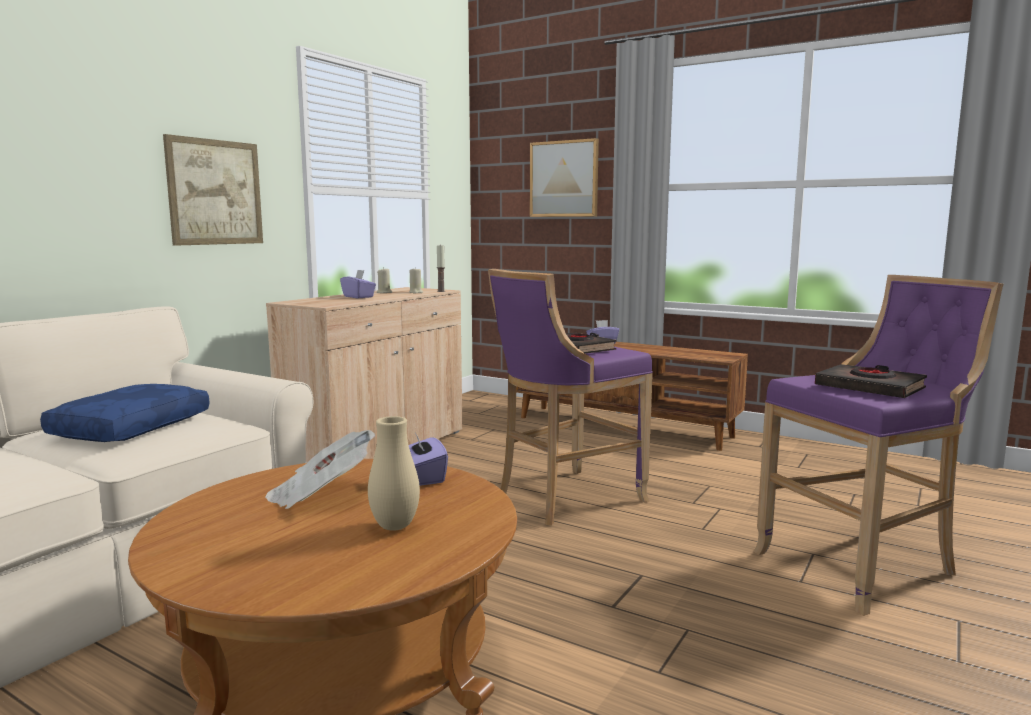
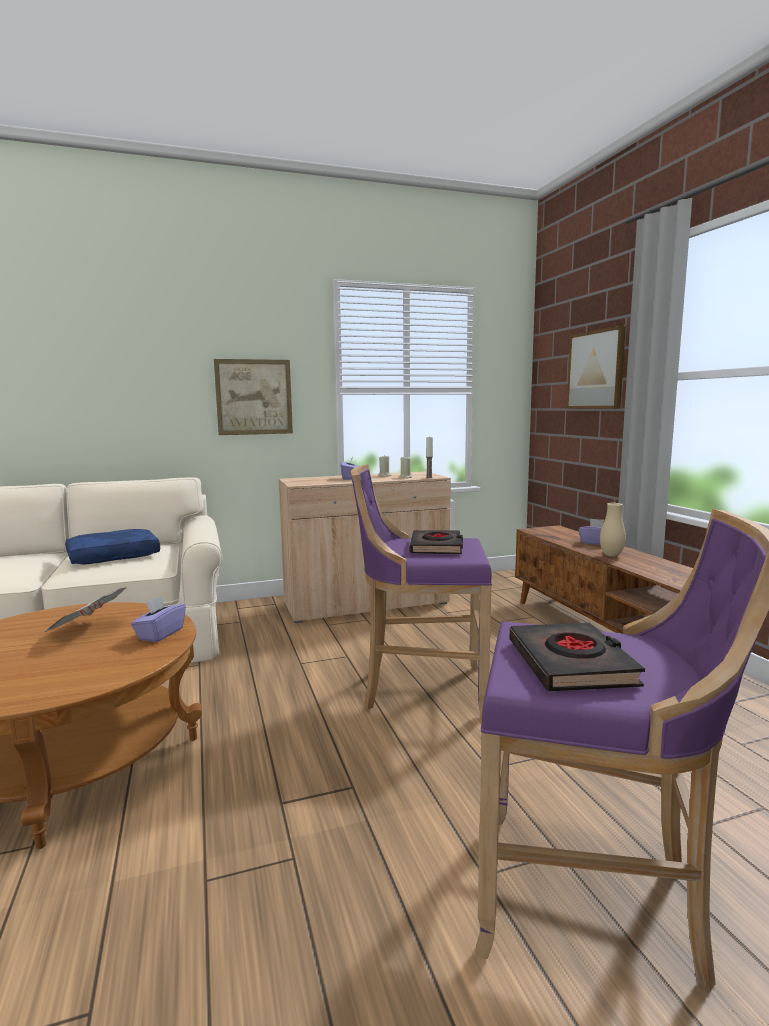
camera: 40 degrees right, 0 degrees up
beige vase [368,416,420,531] -> beige vase moved to [600,503,626,557]

